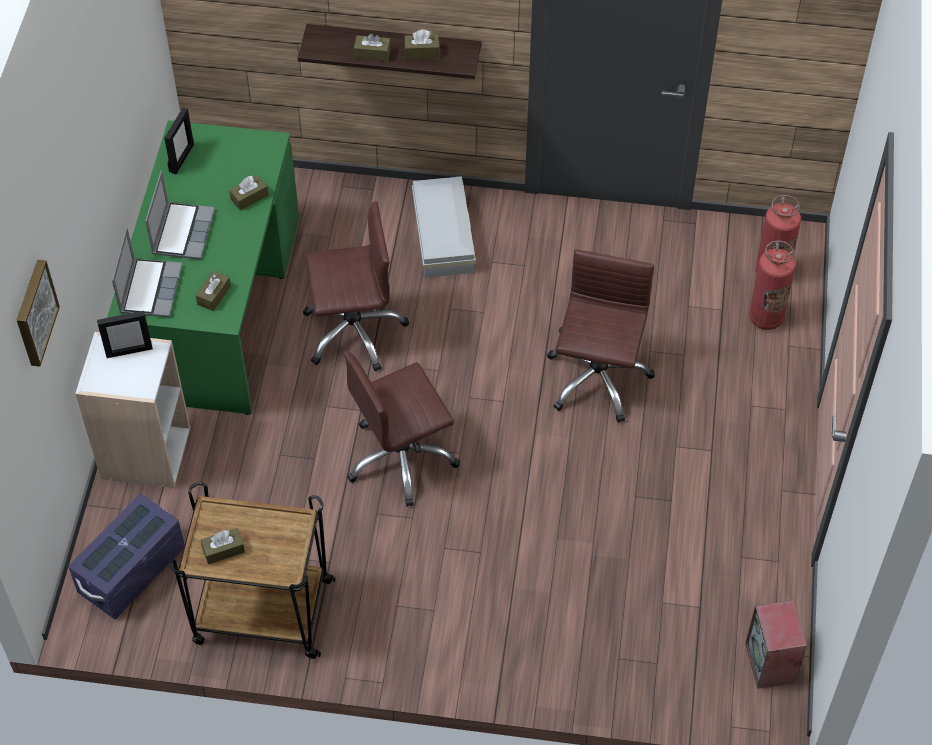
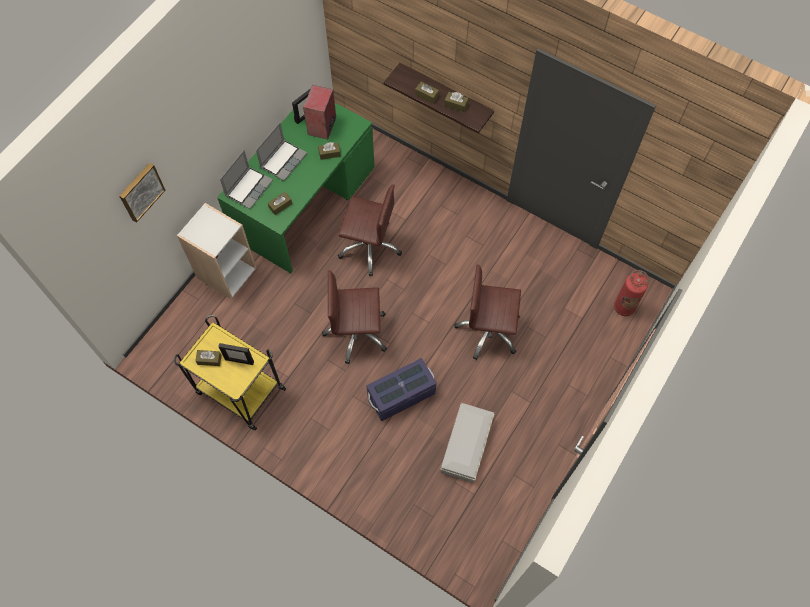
camera: 25 degrees right, 10 degrees up
purple storage box [68,494,185,619] -> purple storage box moved to [367,358,436,421]
picture frame [97,311,153,358] -> picture frame moved to [218,343,254,365]
brown cart [169,482,336,659] -> yellow cart [174,315,286,430]
white storage box [412,176,476,278] -> white storage box moved to [440,403,494,483]
brown office chair [547,249,655,423] -> brown office chair turned 120 degrees counterclockwise [454,264,521,360]
speaker [745,600,807,688] -> speaker moved to [303,85,336,140]
fire extinguisher [749,240,795,330] -> none

